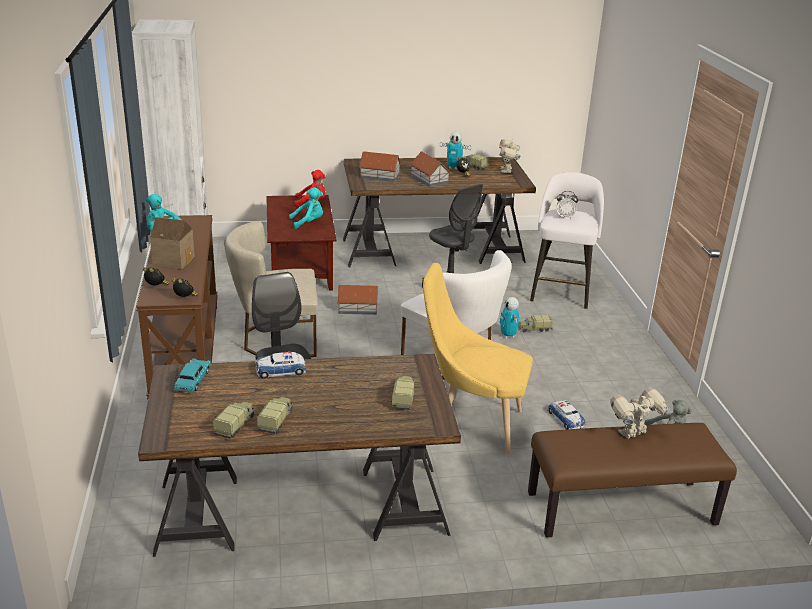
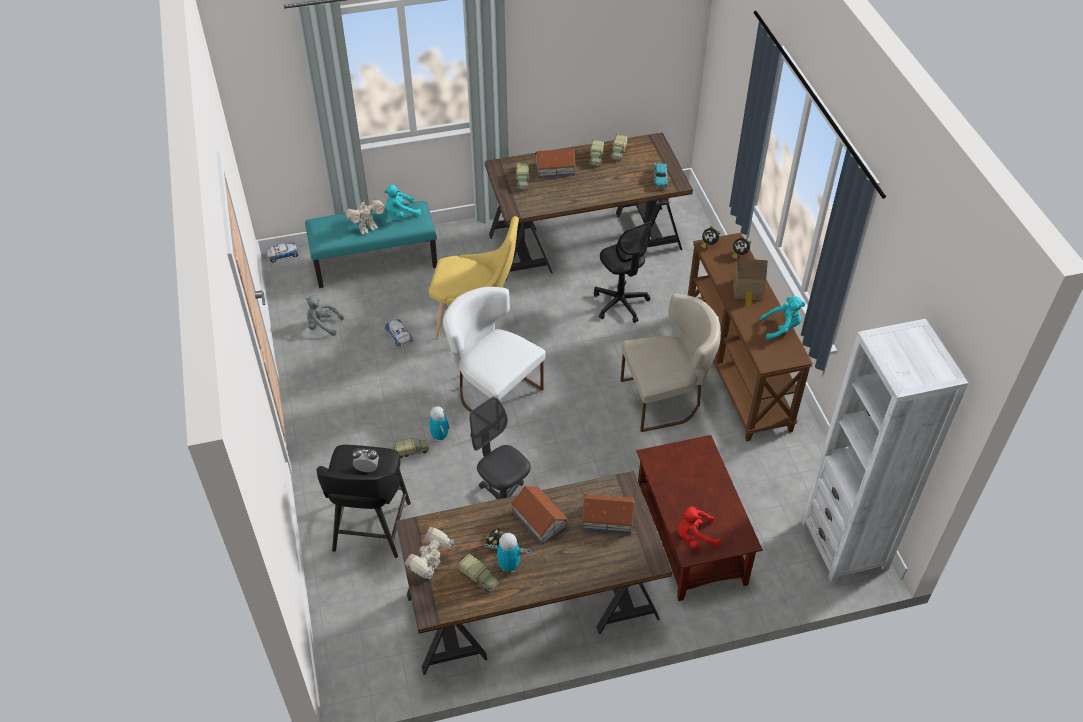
camera: 175 degrees right, 20 degrees up
toy car [255,351,306,379] -> toy car moved to [266,242,299,263]
turquoise plush toy [289,187,323,229] -> turquoise plush toy moved to [384,185,421,218]
toy house [337,285,378,315] -> toy house moved to [534,148,576,179]
toy robot [499,139,520,173] -> toy robot turned 150 degrees counterclockwise [405,527,454,579]
brown bench [528,423,737,537] -> turquoise bench [305,201,437,288]
white stool [530,172,604,309] -> black stool [317,445,411,558]

